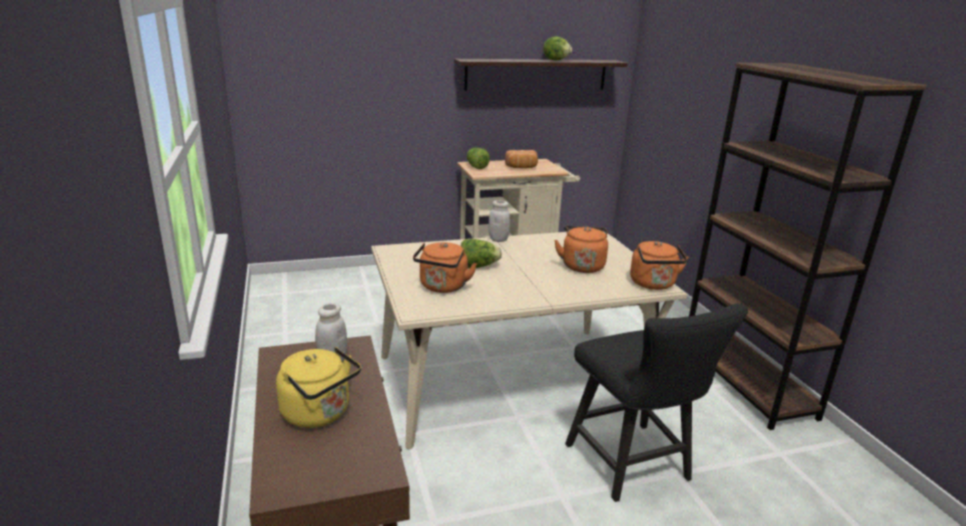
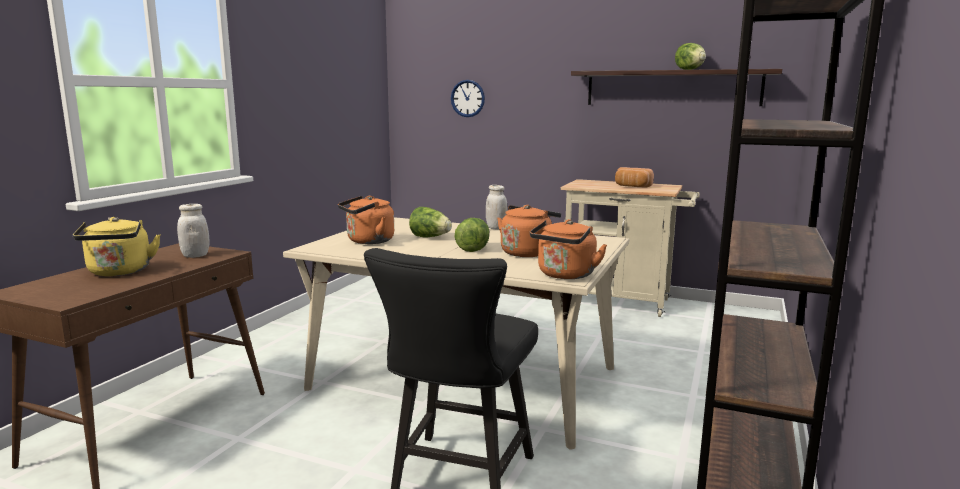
camera: 40 degrees right, 10 degrees down
lettuce [467,148,490,169] -> lettuce moved to [454,218,489,252]
none -> wall clock [451,80,485,117]

